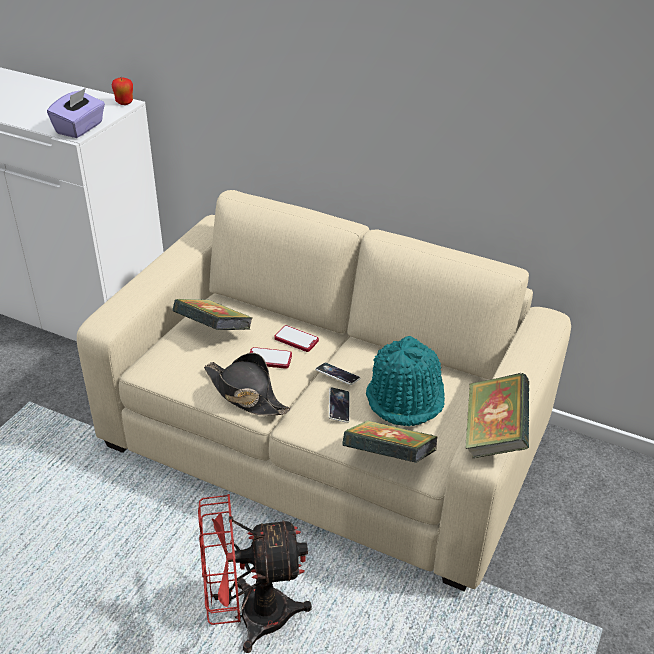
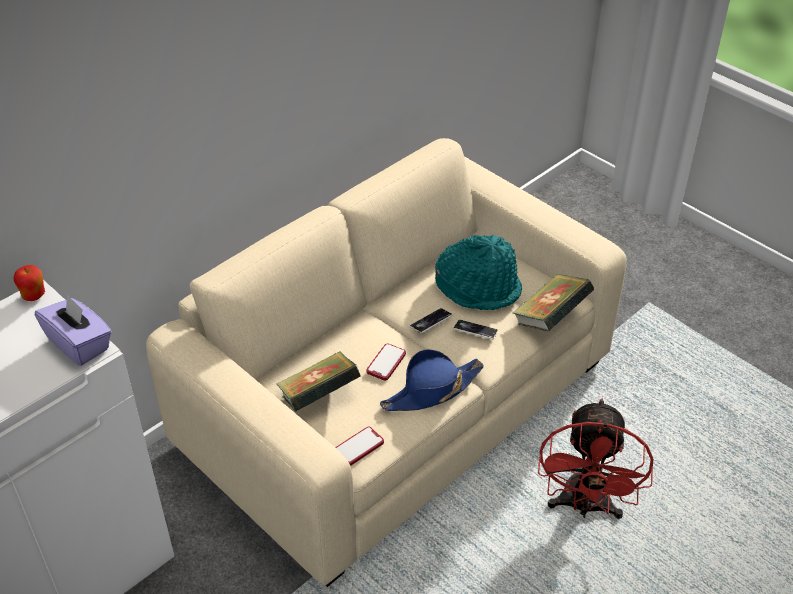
camera: 70 degrees left, 5 degrees up
black hat [204,353,291,416] -> blue hat [380,349,484,411]
phone [274,325,319,352] -> phone moved to [335,426,384,466]
book [465,373,529,458] -> none

